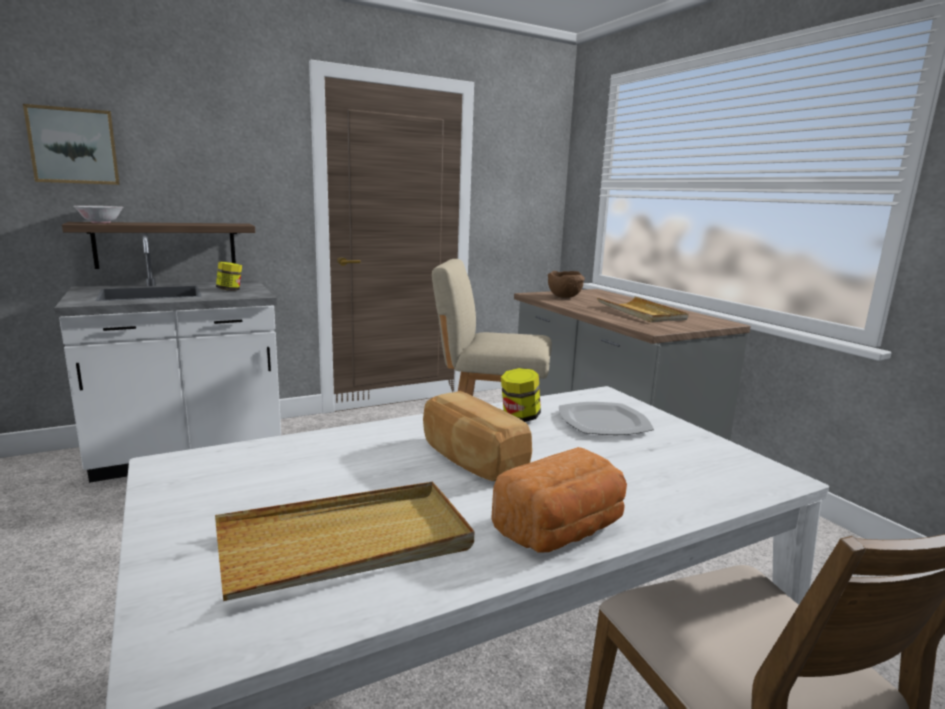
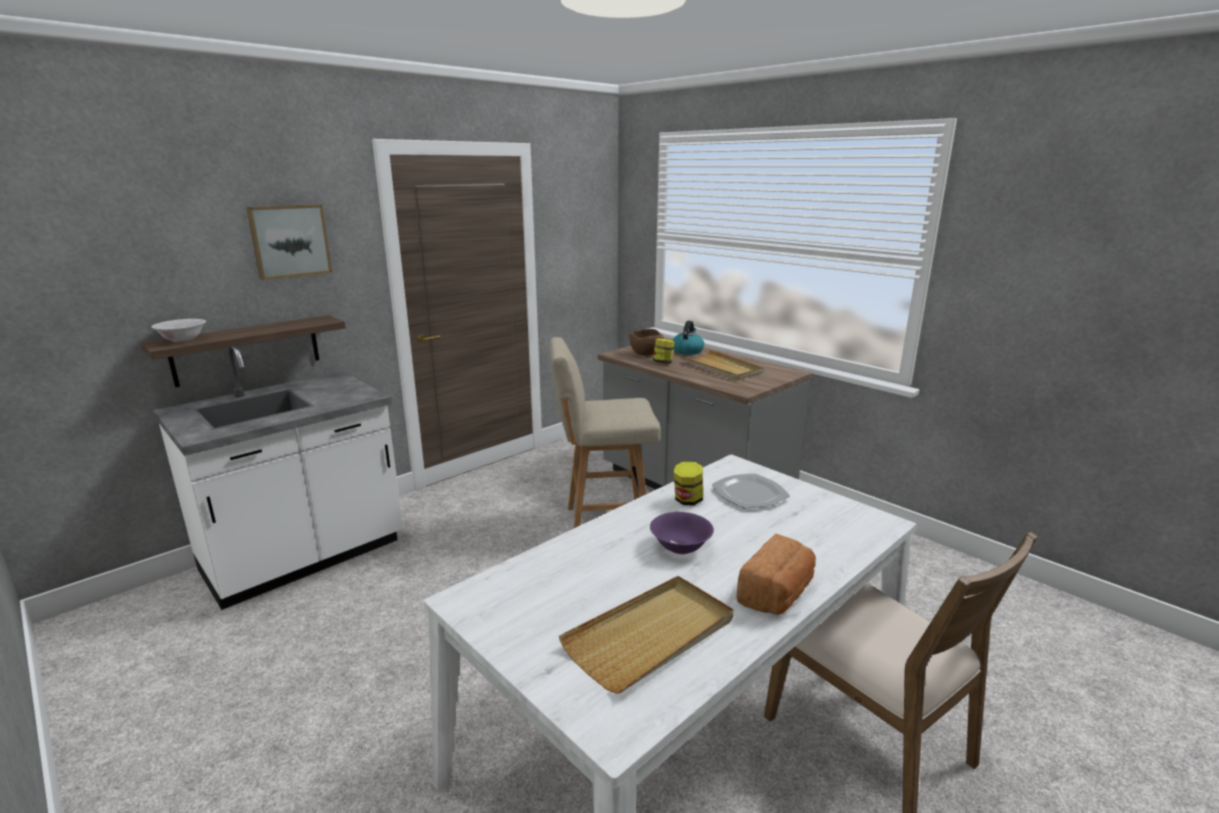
camera: 15 degrees left, 5 degrees up
picture [23,104,120,185] -> picture moved to [246,204,332,280]
jar [216,262,242,291] -> jar moved to [653,339,675,364]
bread [423,391,532,481] -> purple bowl [650,512,714,554]
none -> kettle [672,321,704,355]

